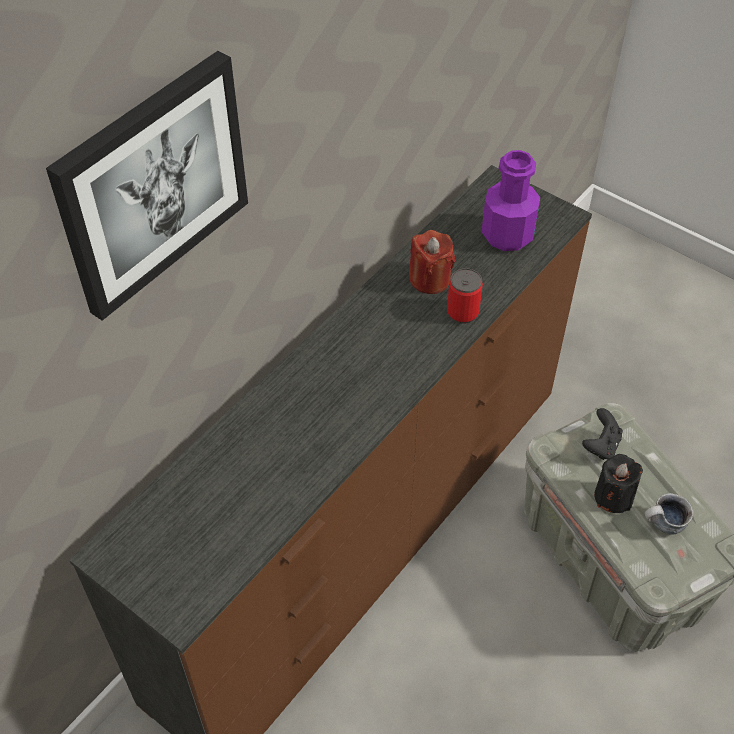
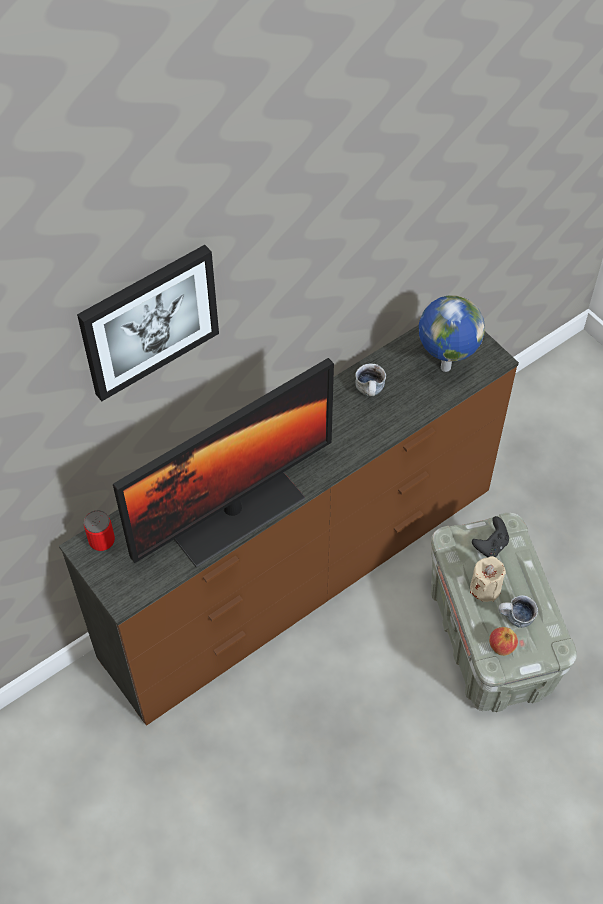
camera: 15 degrees right, 5 degrees up
red candle [409,230,455,294] -> mug [355,363,386,396]
can [447,268,483,324] -> can moved to [84,510,115,551]
purple bottle [482,150,540,251] -> globe [419,295,485,372]
black candle [594,454,643,513] -> beige candle [470,556,506,602]
none -> monitor [113,358,334,567]
none -> apple [489,627,518,656]

